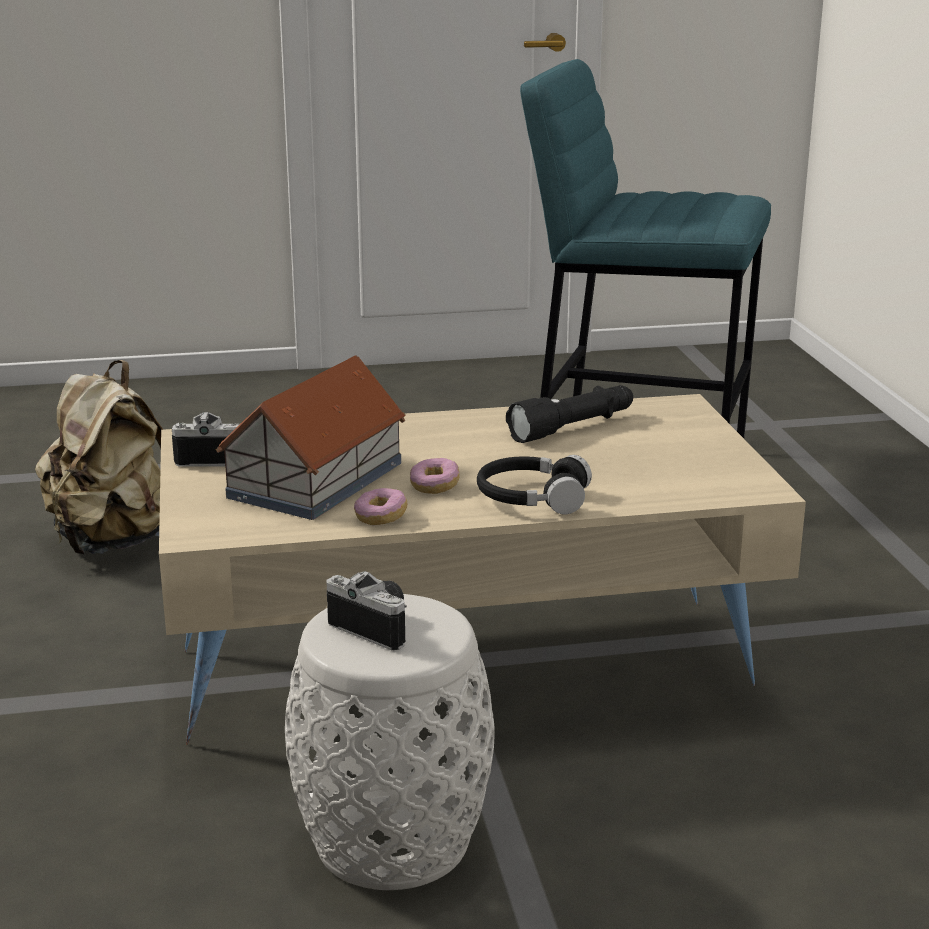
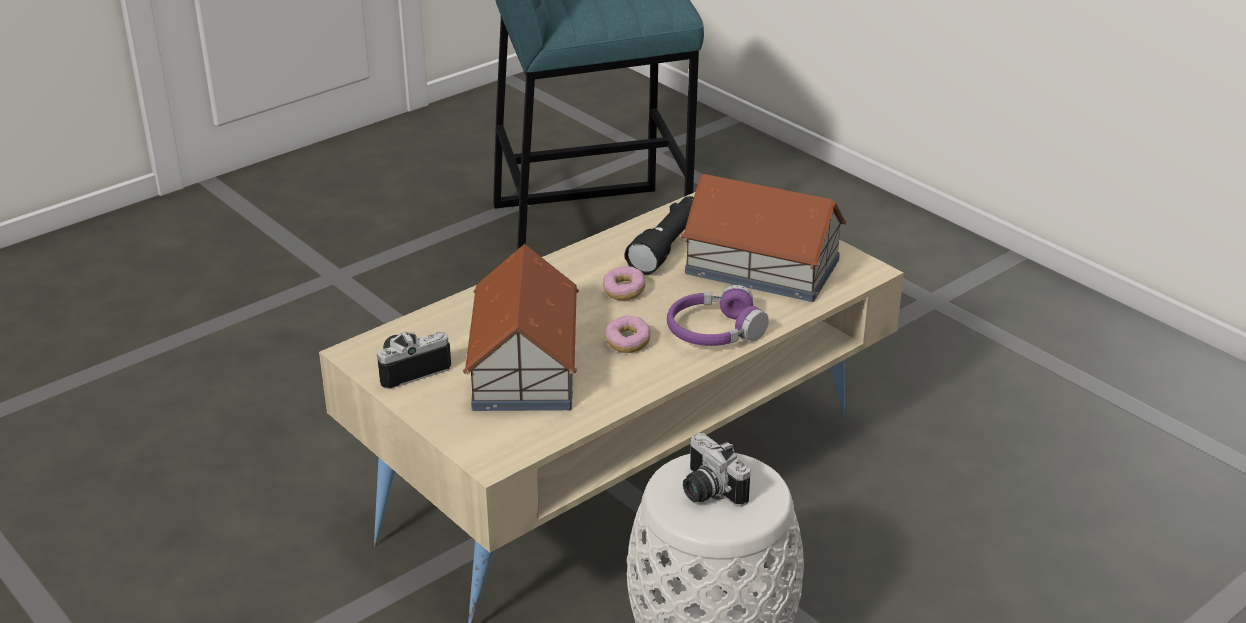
camera: 30 degrees left, 10 degrees up
beige backpack [35,360,163,554] -> none
camera [326,571,407,650] -> camera turned 135 degrees counterclockwise [683,433,751,507]
donut [354,488,407,525] -> donut moved to [603,266,646,300]
black headphones [477,455,592,514] -> purple headphones [667,285,769,346]
none -> toy house [681,174,847,302]

